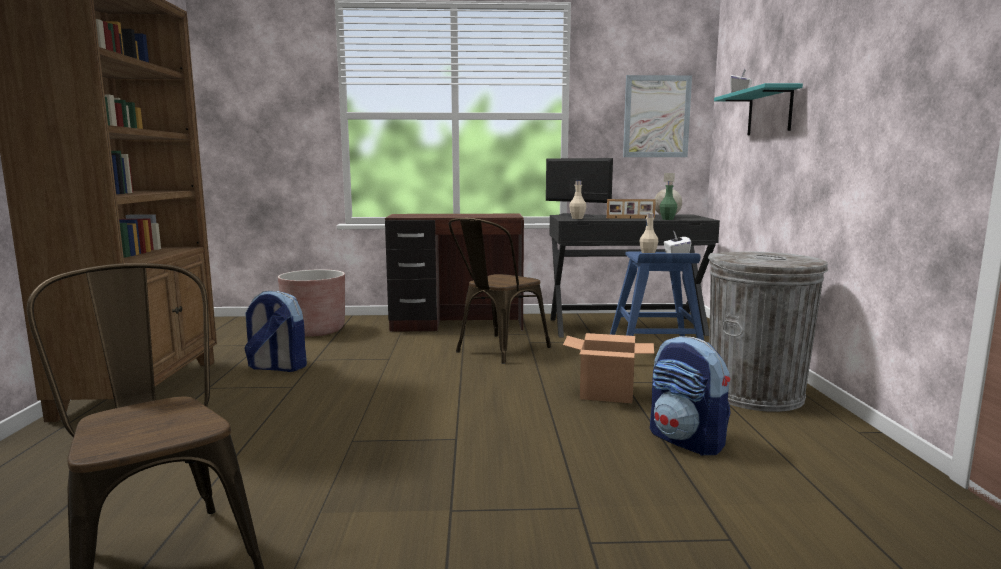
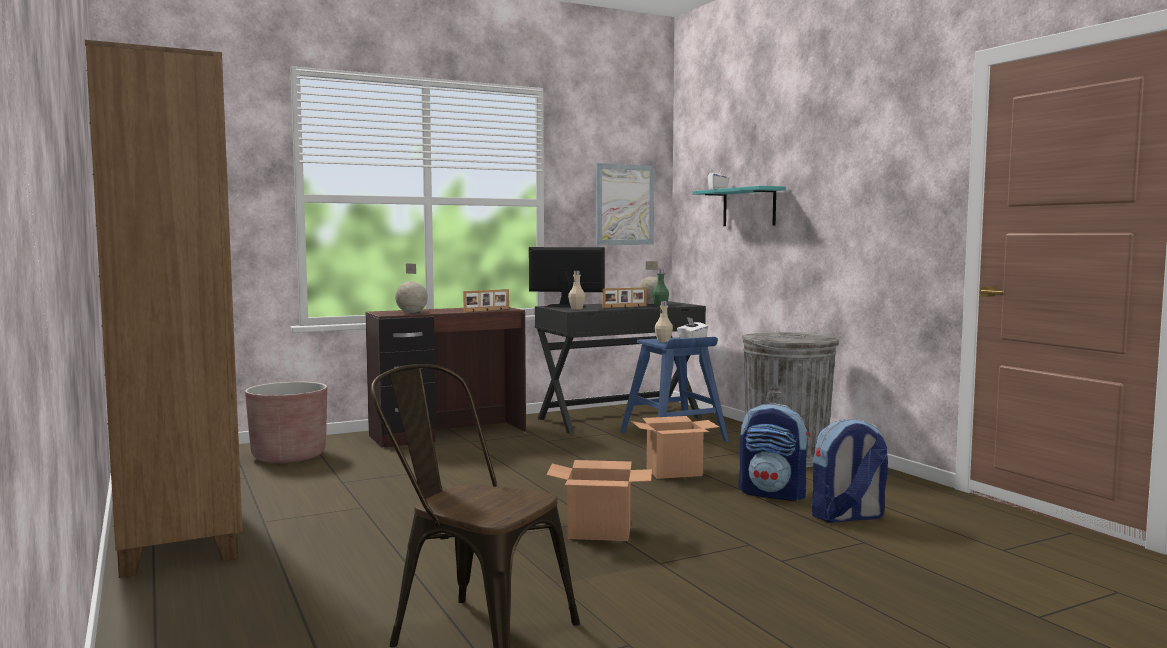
camera: 25 degrees left, 5 degrees down
backpack [245,291,307,372] -> backpack moved to [812,419,888,523]
brown chair [449,218,551,364] -> none
none -> globe [395,263,428,313]
none -> picture frame [463,289,509,312]
none -> cardboard box [546,460,652,541]

